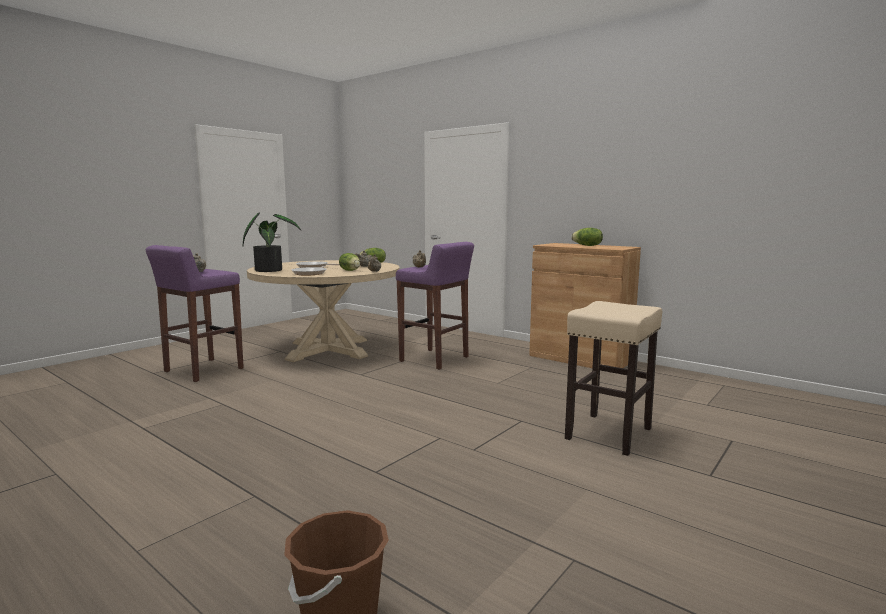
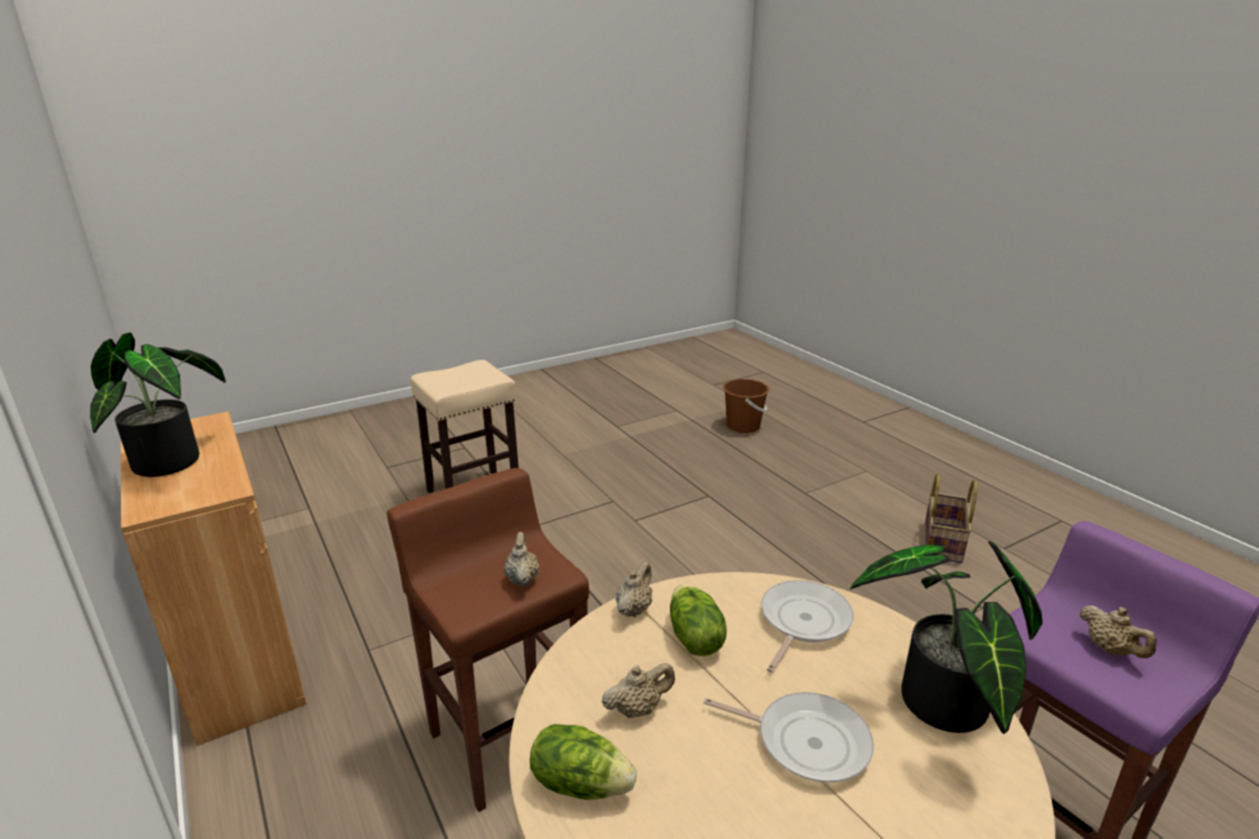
camera: 160 degrees left, 15 degrees up
purple stool [396,242,474,370] -> brown stool [387,468,589,812]
lettuce [571,228,603,246] -> potted plant [90,332,226,477]
none -> basket [925,474,978,563]

